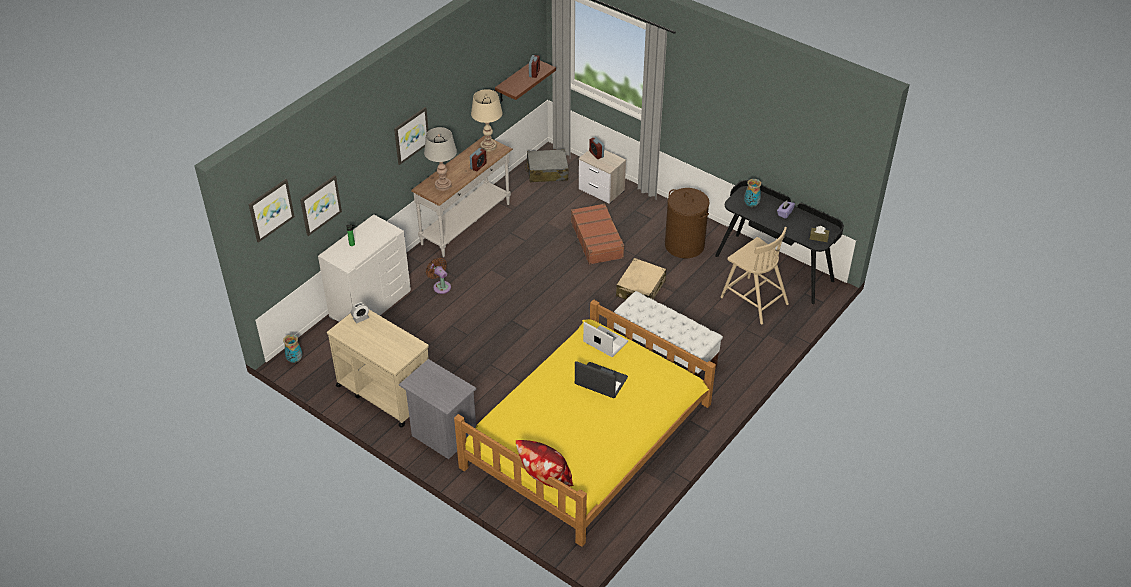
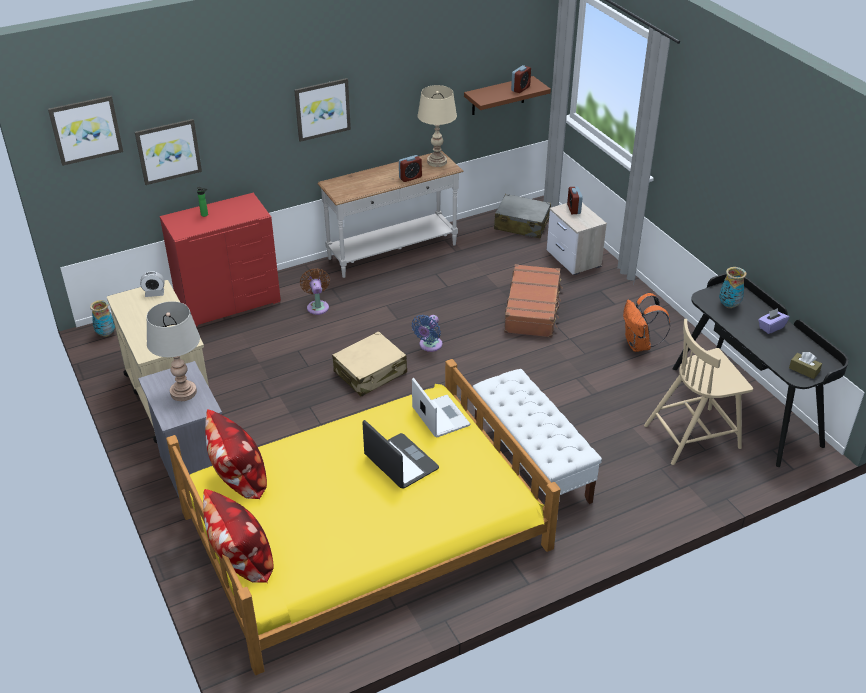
camera: 25 degrees right, 5 degrees down
white dresser [318,214,411,322] -> red dresser [160,193,281,327]
grey table lamp [424,127,457,191] -> grey table lamp moved to [146,301,200,401]
beige suitcase [616,258,666,300] -> beige suitcase moved to [332,331,407,397]
brown laundry basket [665,188,710,258] -> orange backpack [623,293,670,352]
beige chair [720,227,789,325] -> beige chair turned 90 degrees clockwise [644,319,753,465]
none -> pillow [205,410,267,499]
none -> blue fan [412,315,442,352]

